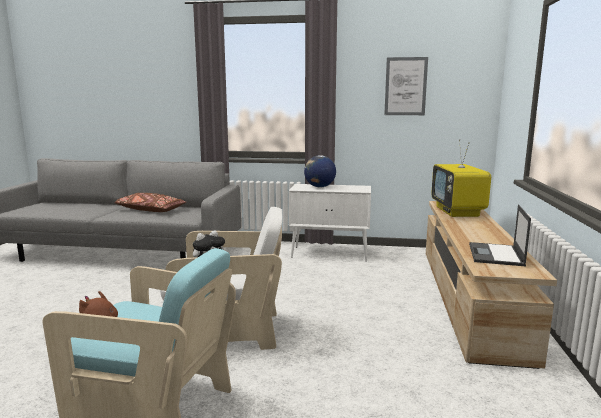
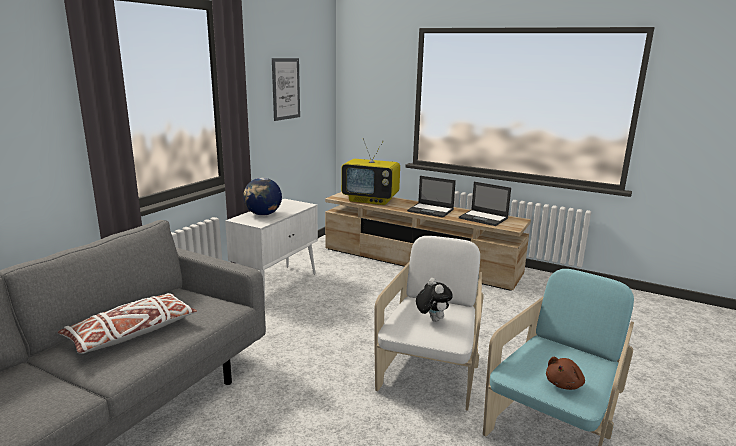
camera: 70 degrees left, 5 degrees up
brown pillow [114,193,186,212] -> white pillow [58,293,197,354]
none -> laptop [407,176,456,217]

